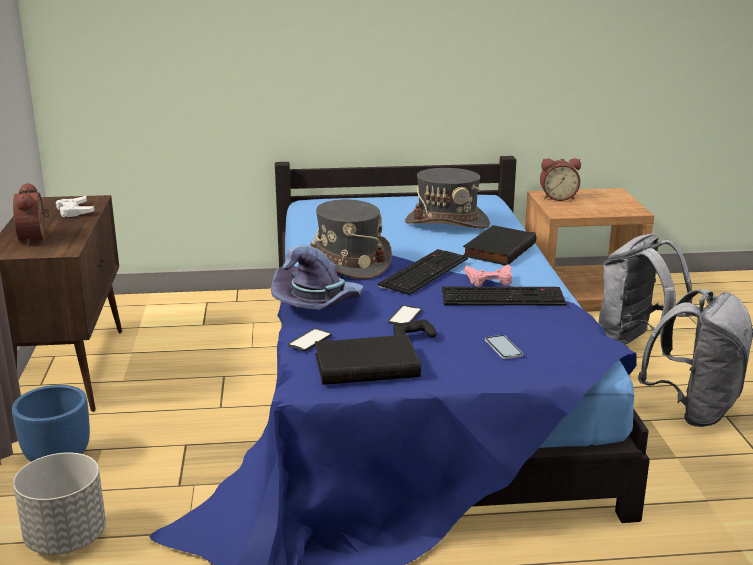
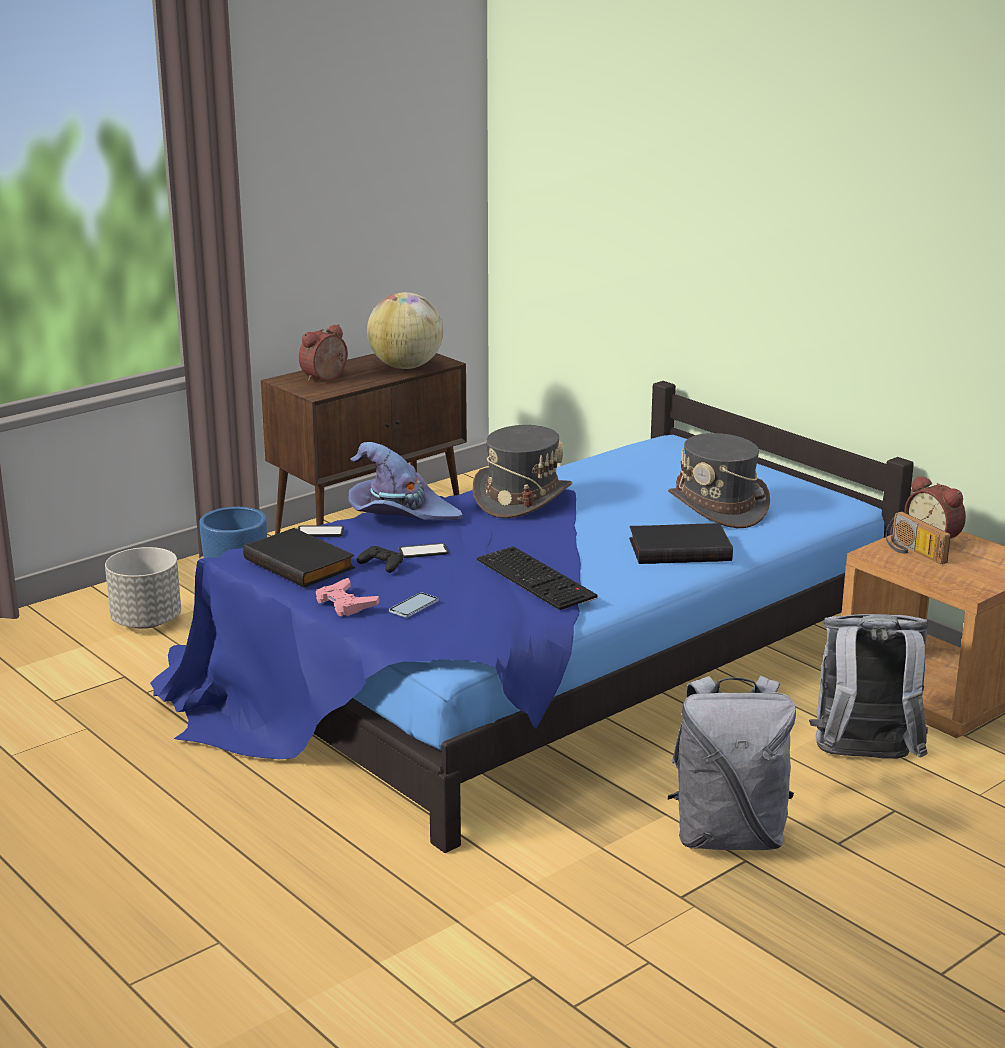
camera: 55 degrees right, 0 degrees up
white game controller [56,196,94,218] -> globe [367,292,443,369]
keyboard [378,249,468,295] -> none
pink game controller [464,265,512,287] -> pink game controller moved to [316,578,379,616]
none -> radio [886,512,951,564]

